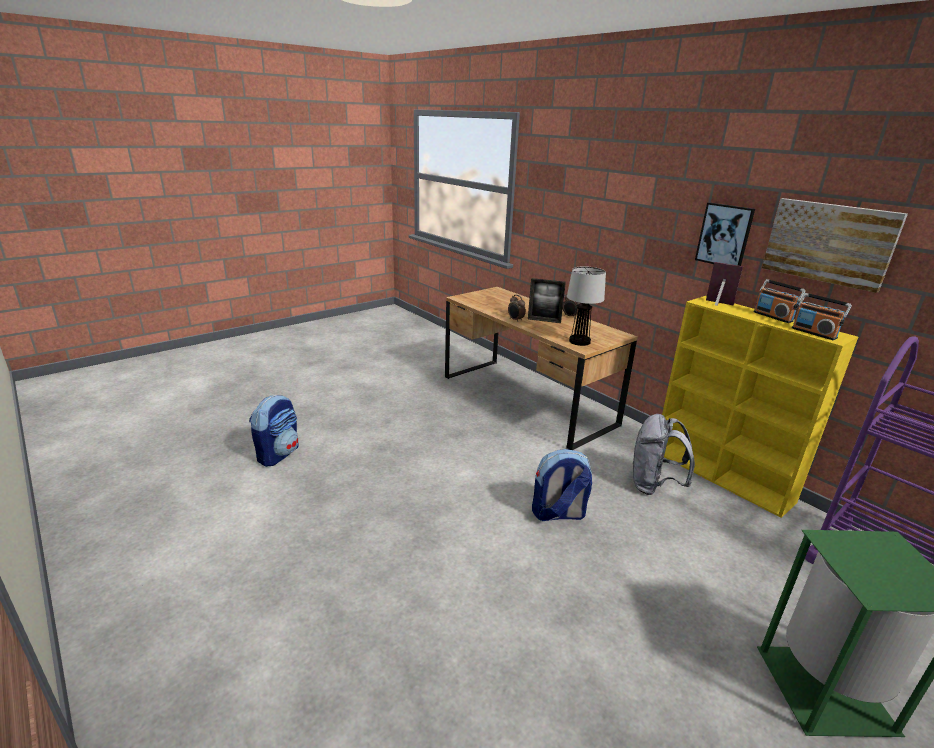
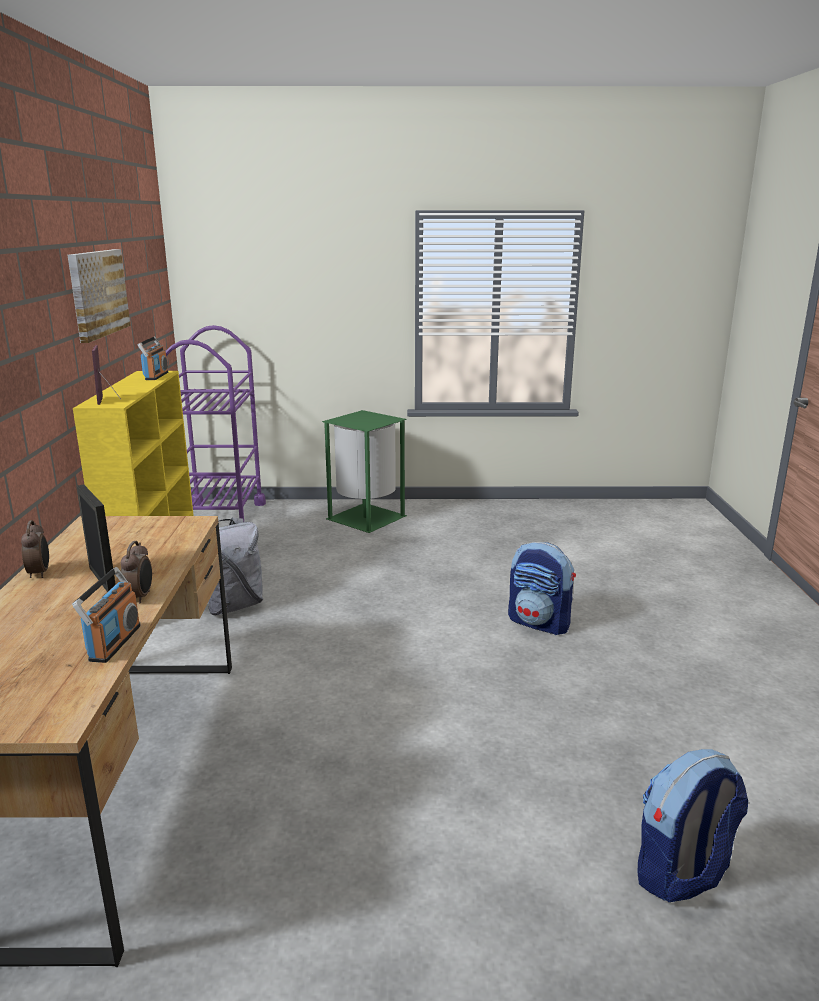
camera: 140 degrees left, 5 degrees down
backpack [532,449,592,521] -> backpack moved to [508,542,576,635]
table lamp [567,266,606,346] -> none
picture [695,202,755,266] -> none
radio [754,279,806,323] -> radio moved to [72,567,141,663]

